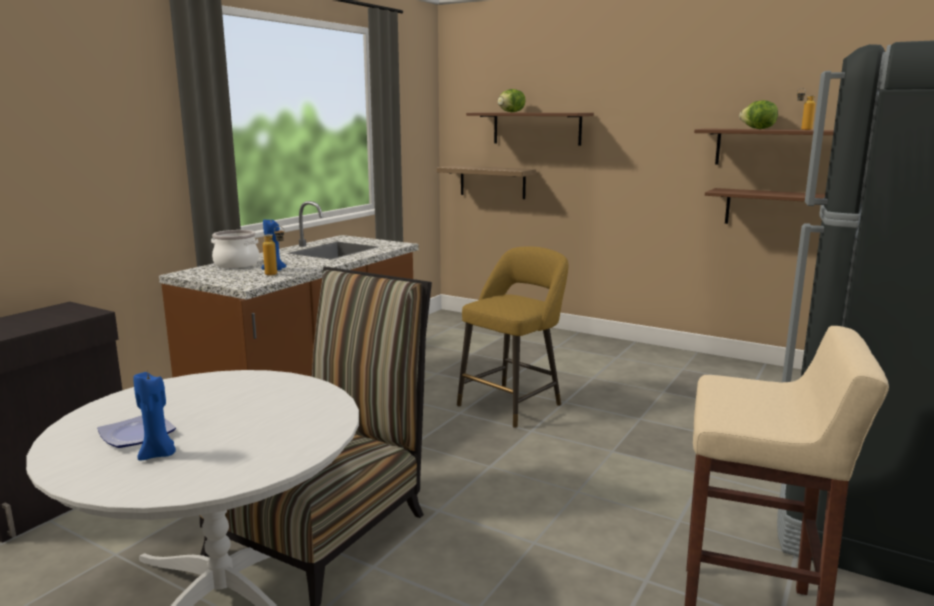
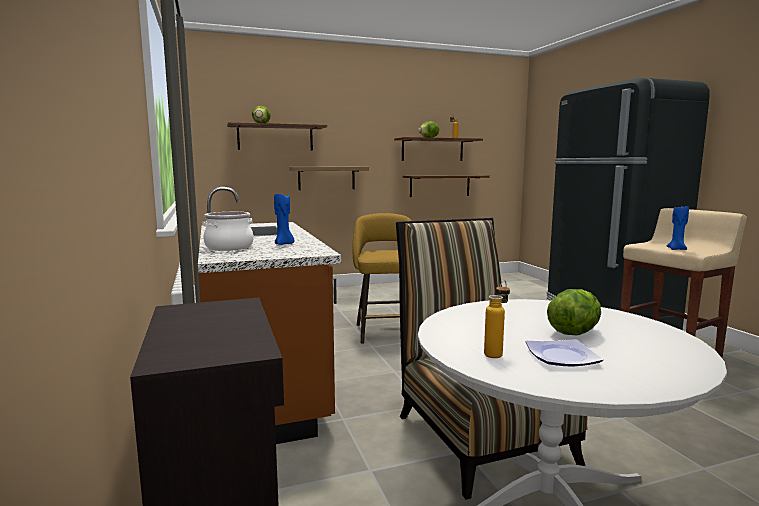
camera: 50 degrees left, 5 degrees down
blue candle [133,370,176,461] -> blue candle moved to [666,205,689,250]
bottle [263,226,285,276] -> bottle moved to [484,280,510,358]
shelf [437,166,536,199] -> shelf moved to [289,167,369,190]
none -> lettuce [547,289,601,335]

